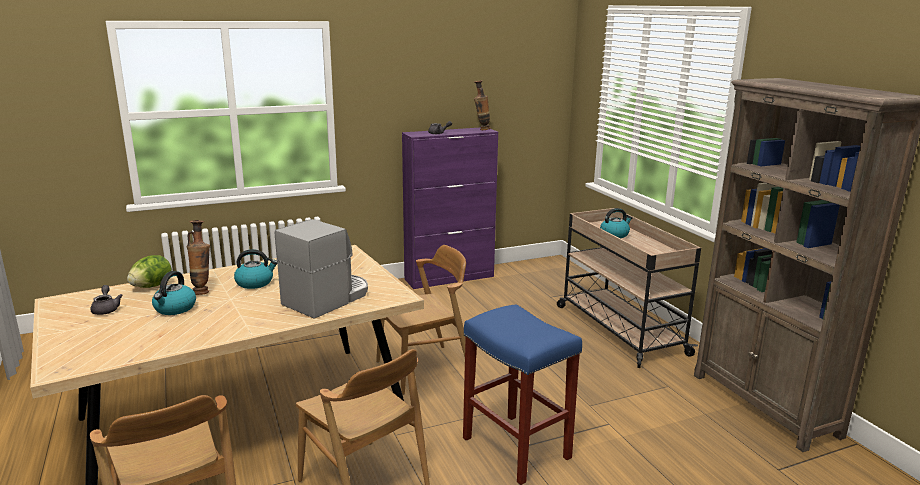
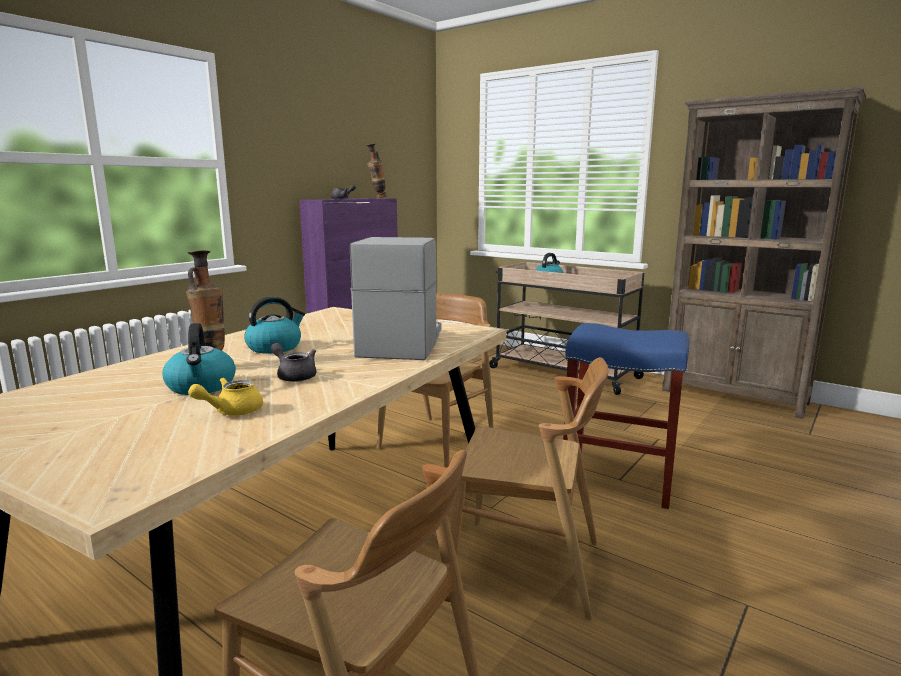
camera: 30 degrees left, 5 degrees down
grey teapot [90,285,123,315] -> grey teapot moved to [271,343,316,382]
lettuce [127,255,172,288] -> none
none -> yellow teapot [188,378,263,416]

